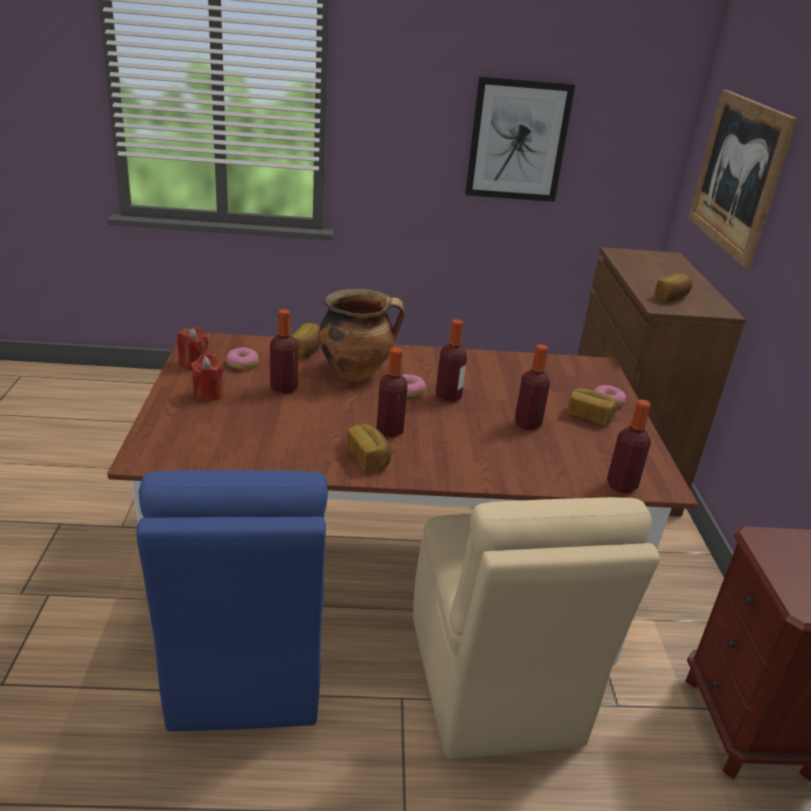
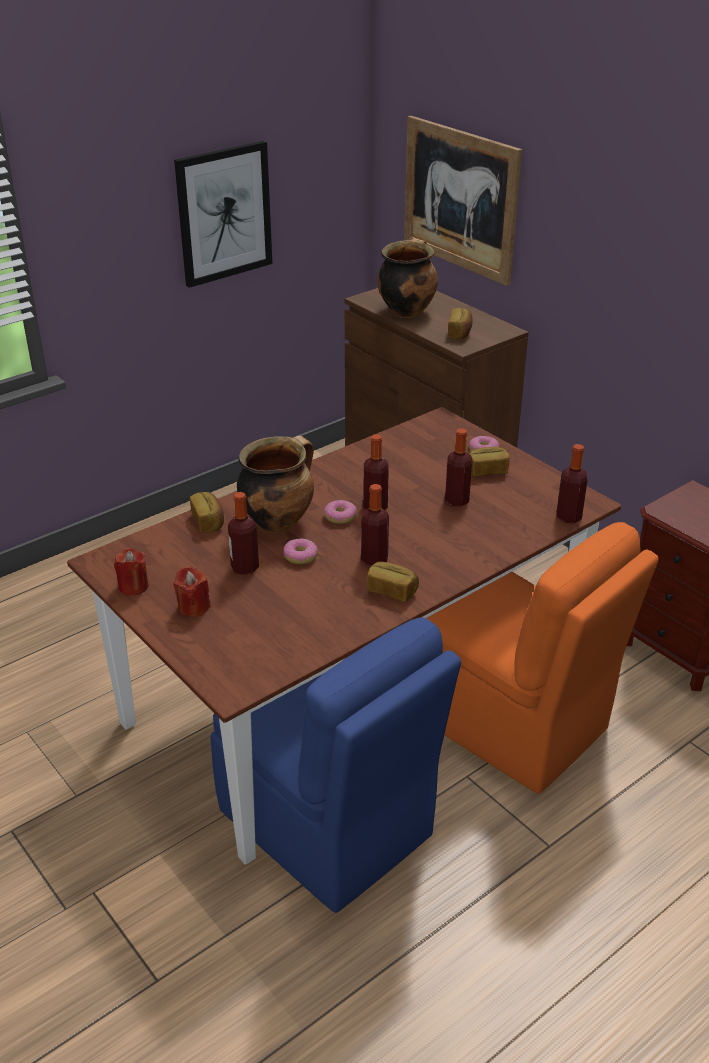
camera: 35 degrees left, 5 degrees up
donut [226,347,259,370] -> donut moved to [283,539,318,564]
beige chair [413,497,660,759] -> orange chair [427,522,659,794]
none -> cooking pot [377,238,438,318]

